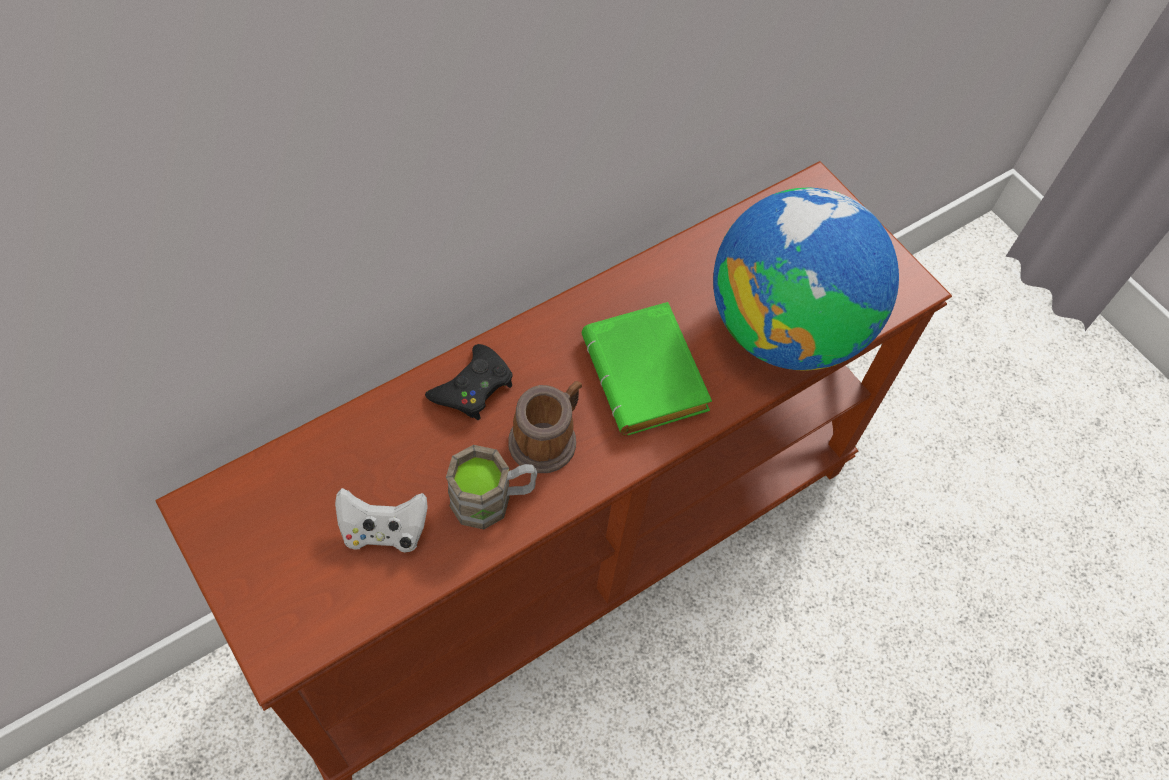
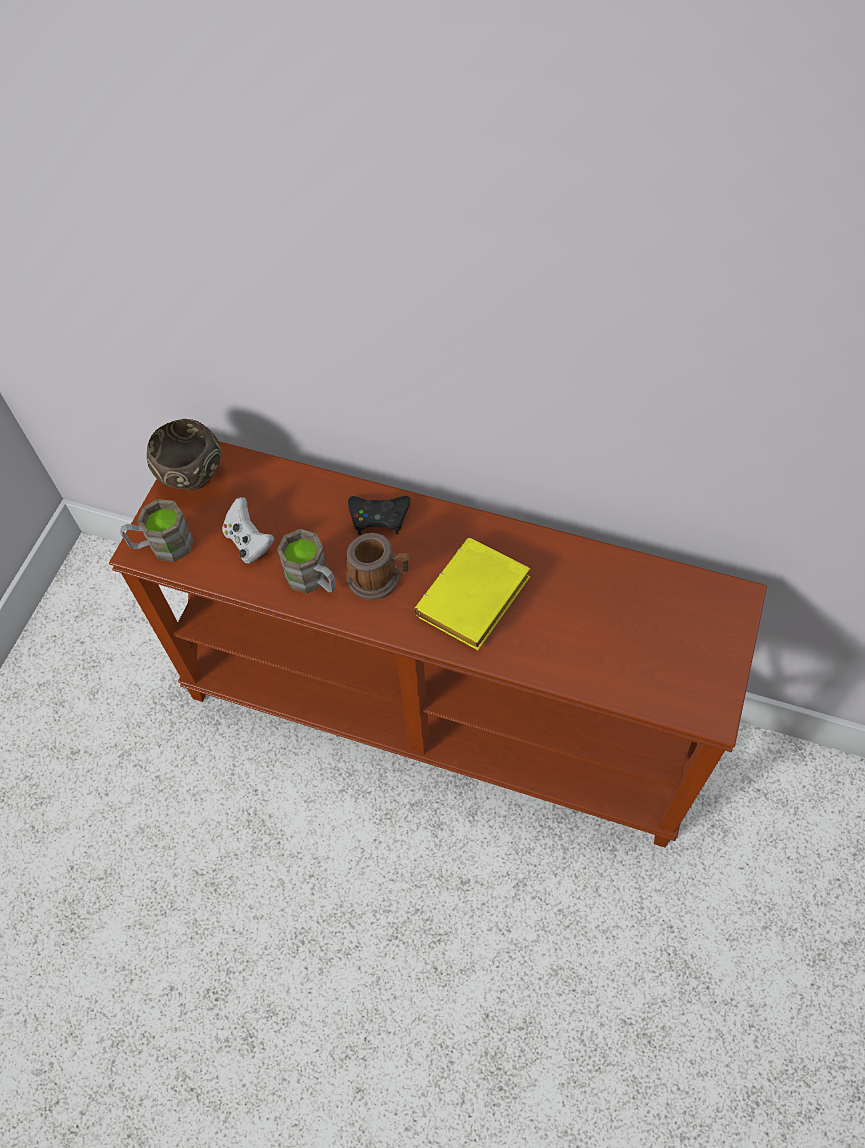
camera: 60 degrees right, 0 degrees up
green book [582,302,712,436] -> yellow book [414,538,530,650]
globe [713,188,899,371] -> none
none -> brown mug [120,499,194,562]
none -> brown bowl [147,419,221,490]

